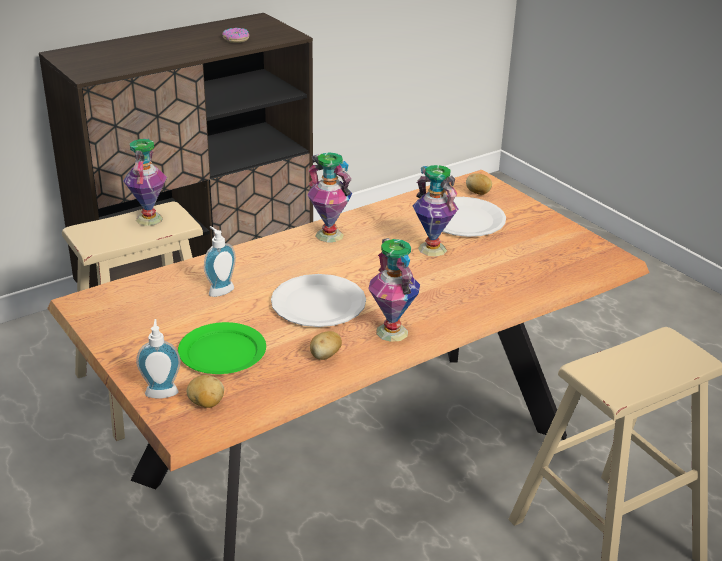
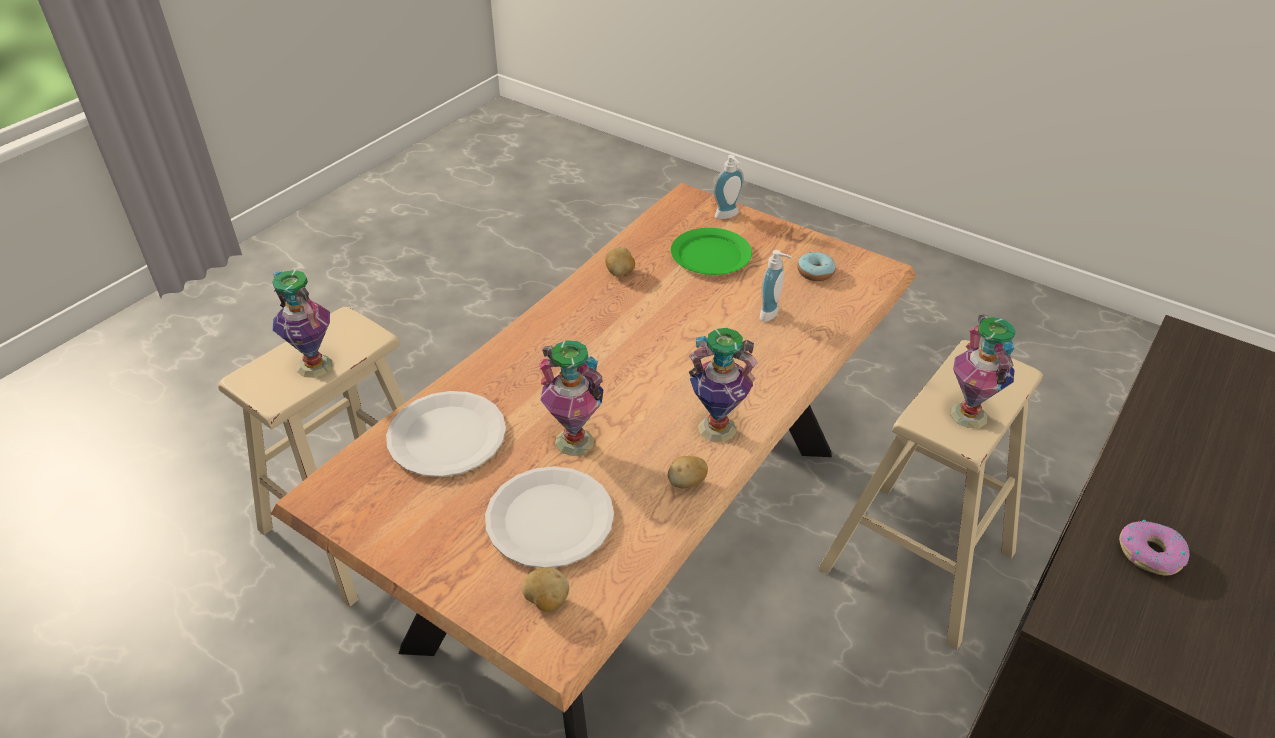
camera: 160 degrees right, 10 degrees up
potato [187,375,224,408] -> potato moved to [668,456,708,489]
white plate [271,274,366,327] -> white plate moved to [386,391,506,477]
vase [368,238,420,342] -> vase moved to [272,270,332,378]
none -> donut [797,252,836,281]

